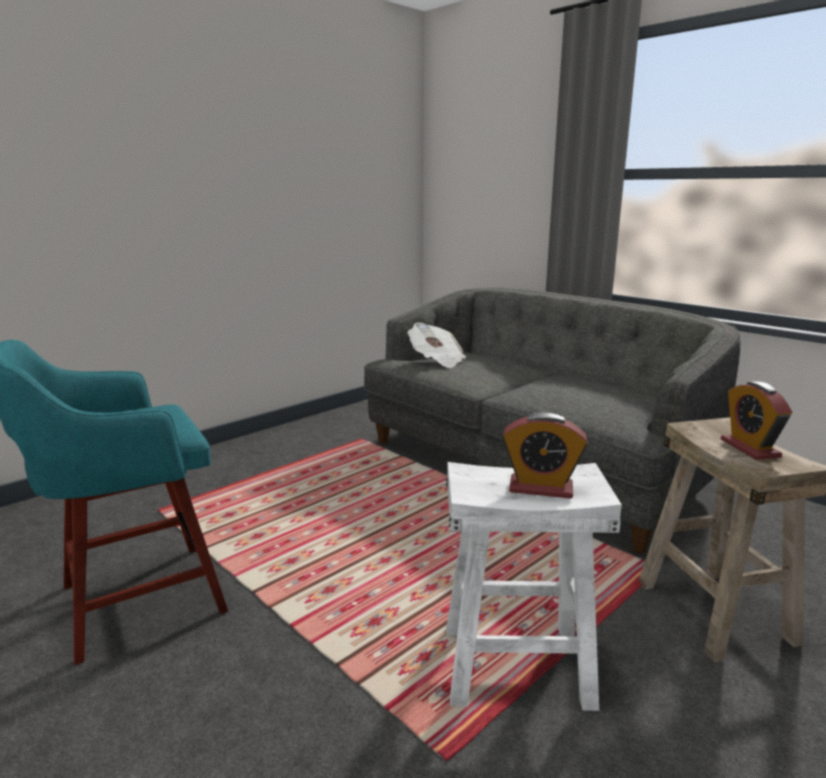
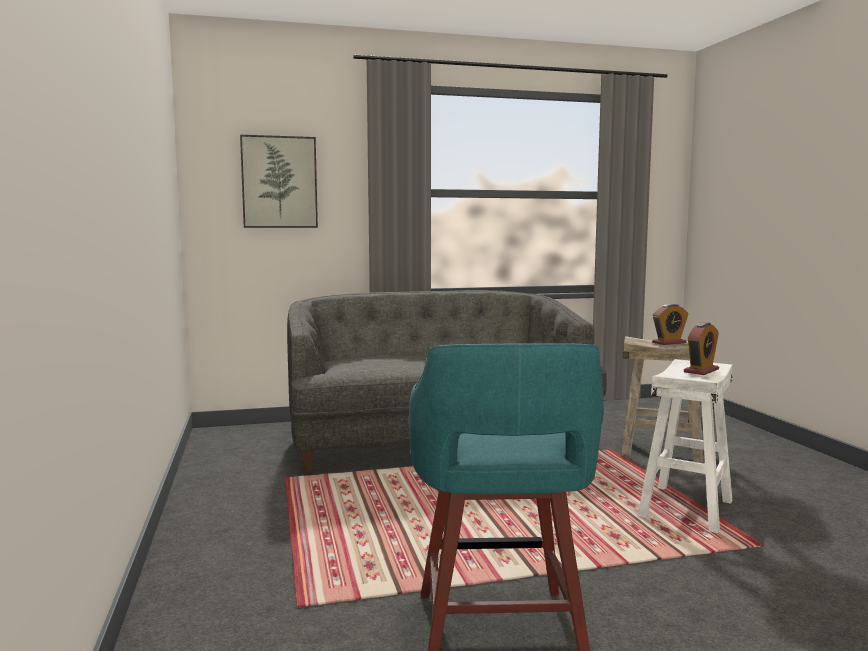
camera: 60 degrees left, 10 degrees down
newspaper [408,323,466,368] -> none
alarm clock [721,382,792,460] -> alarm clock turned 45 degrees counterclockwise [652,304,689,345]
none -> picture [240,135,318,228]

